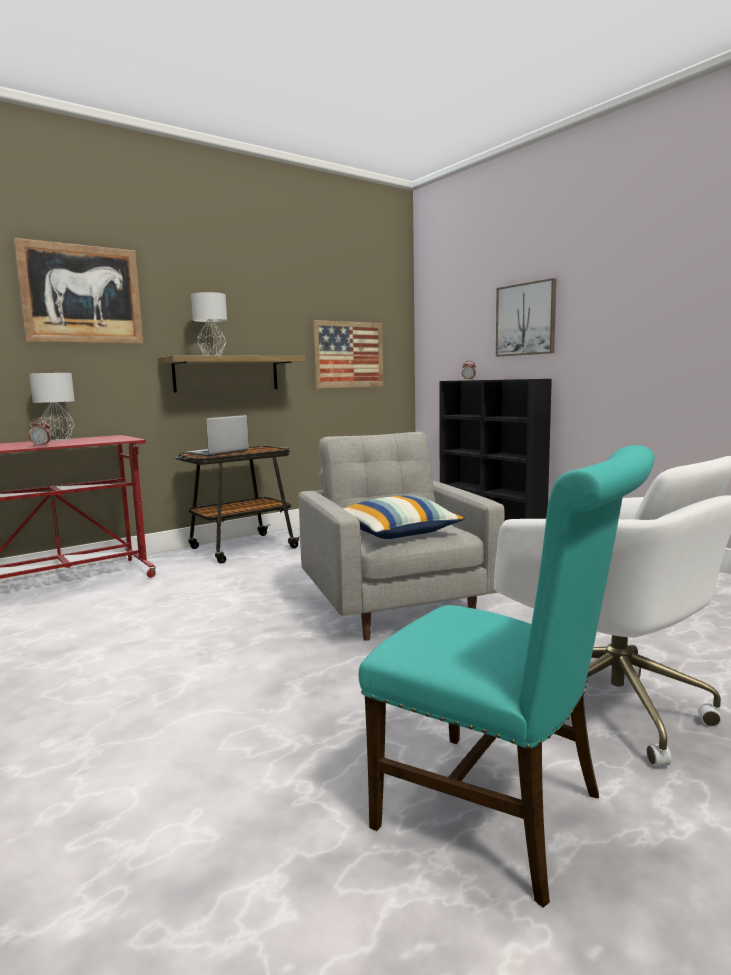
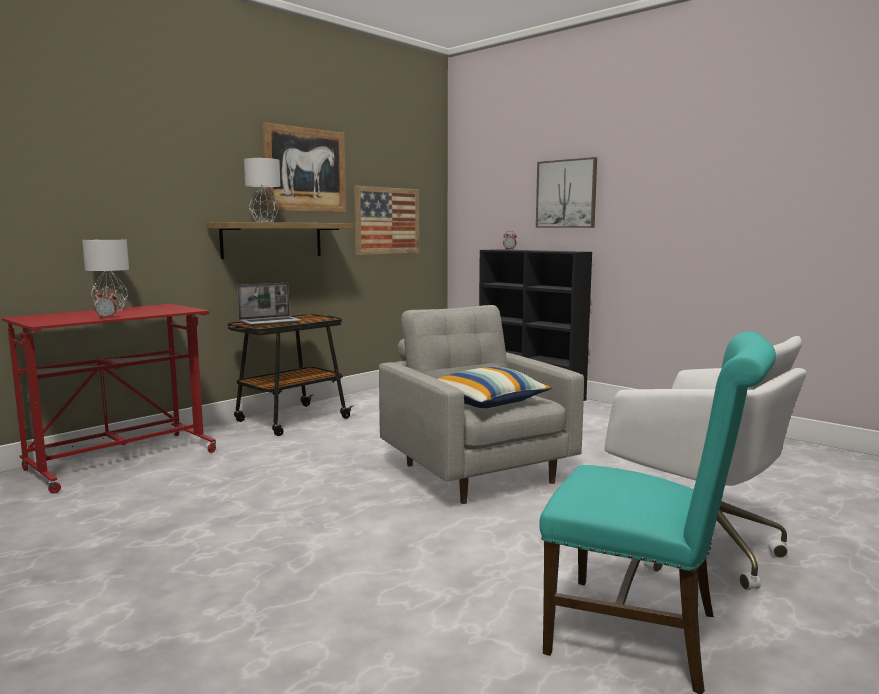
camera: 10 degrees left, 0 degrees up
picture [14,238,143,344] -> picture moved to [262,122,346,213]
laptop [186,415,249,456] -> laptop turned 150 degrees counterclockwise [237,283,302,326]

